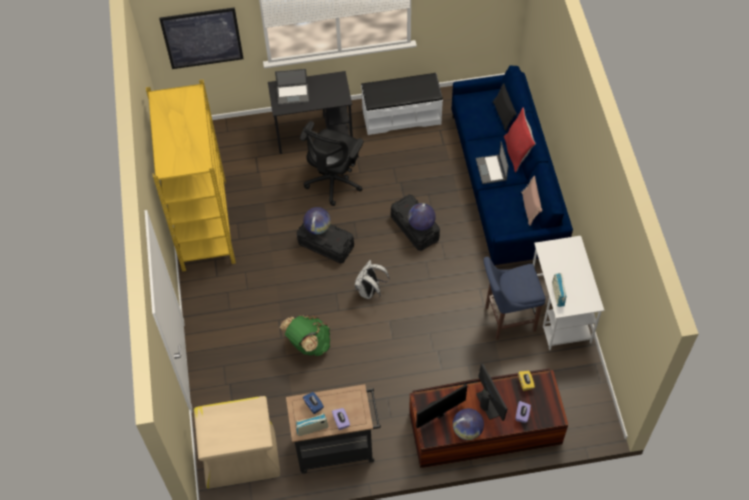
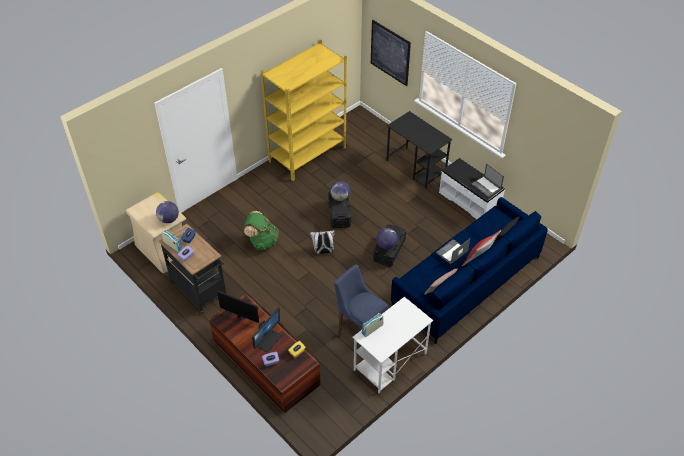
camera: 55 degrees right, 10 degrees down
laptop [275,69,309,105] -> laptop moved to [471,163,504,197]
black office chair [300,121,364,206] -> none
globe [453,408,484,440] -> globe moved to [156,201,179,223]

